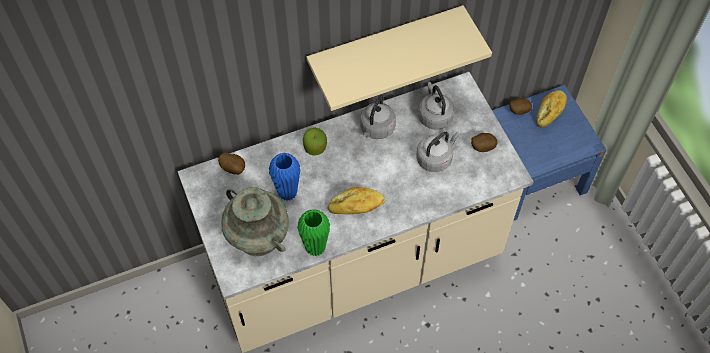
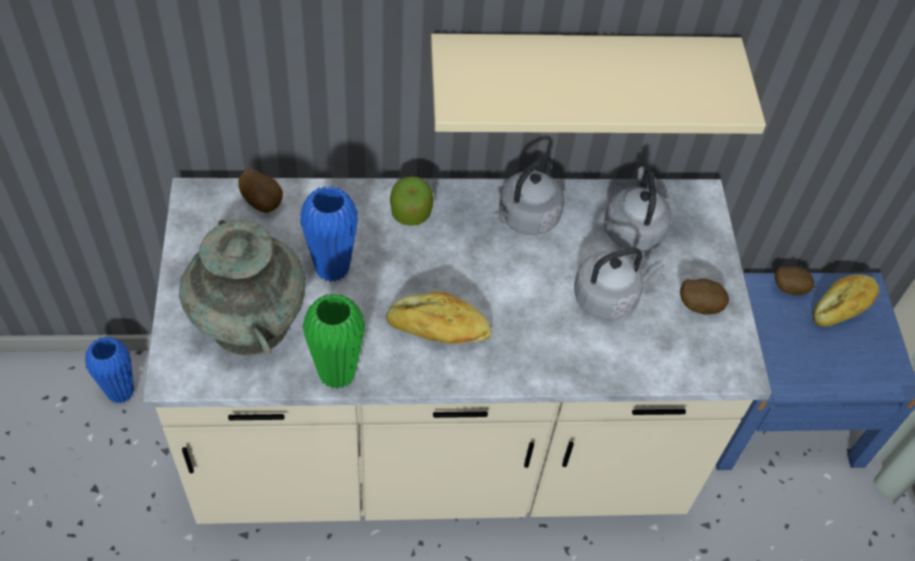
camera: 15 degrees right, 5 degrees down
none -> blue vase [85,337,134,404]

